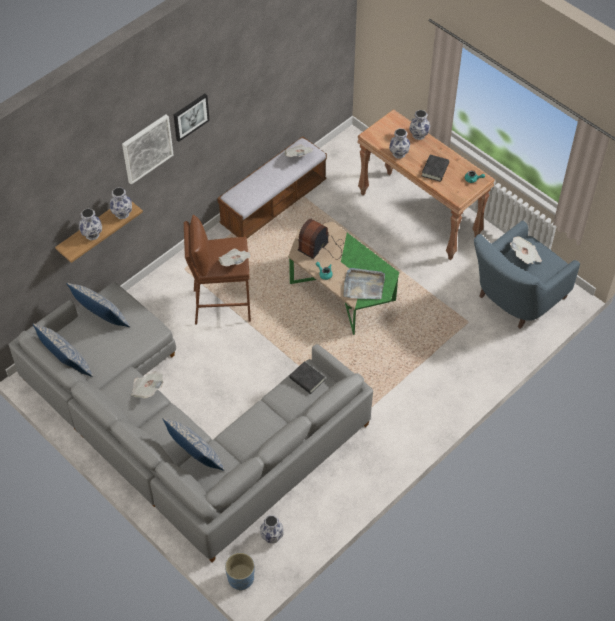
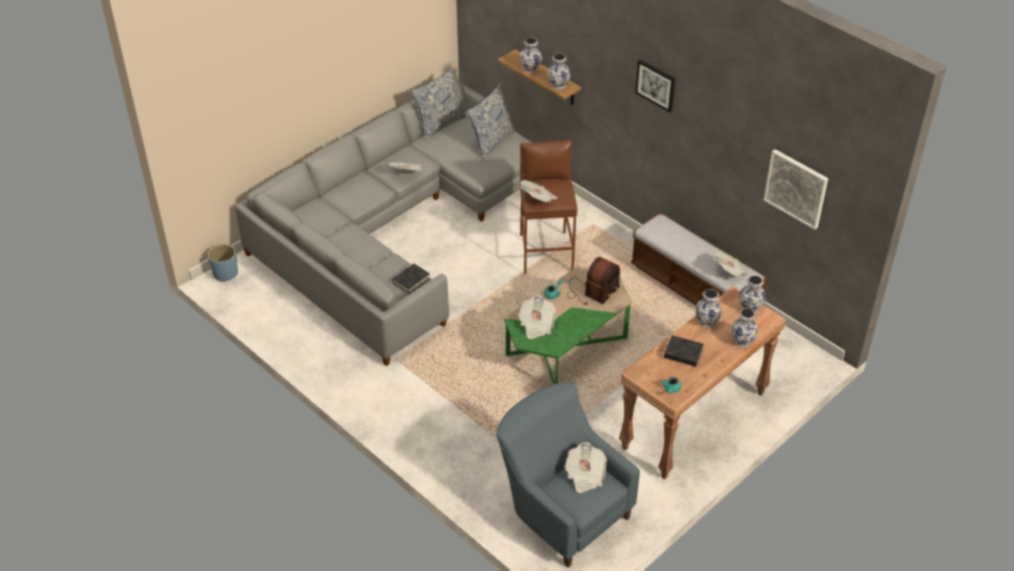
camera: 90 degrees right, 10 degrees down
picture [122,114,174,185] -> picture moved to [764,149,828,230]
pillow [163,418,225,471] -> none
vase [260,515,284,543] -> vase moved to [739,275,766,313]
radio [298,219,344,259] -> radio turned 90 degrees clockwise [567,257,620,305]
grey tray [343,268,385,299] -> newspaper [518,295,557,339]

